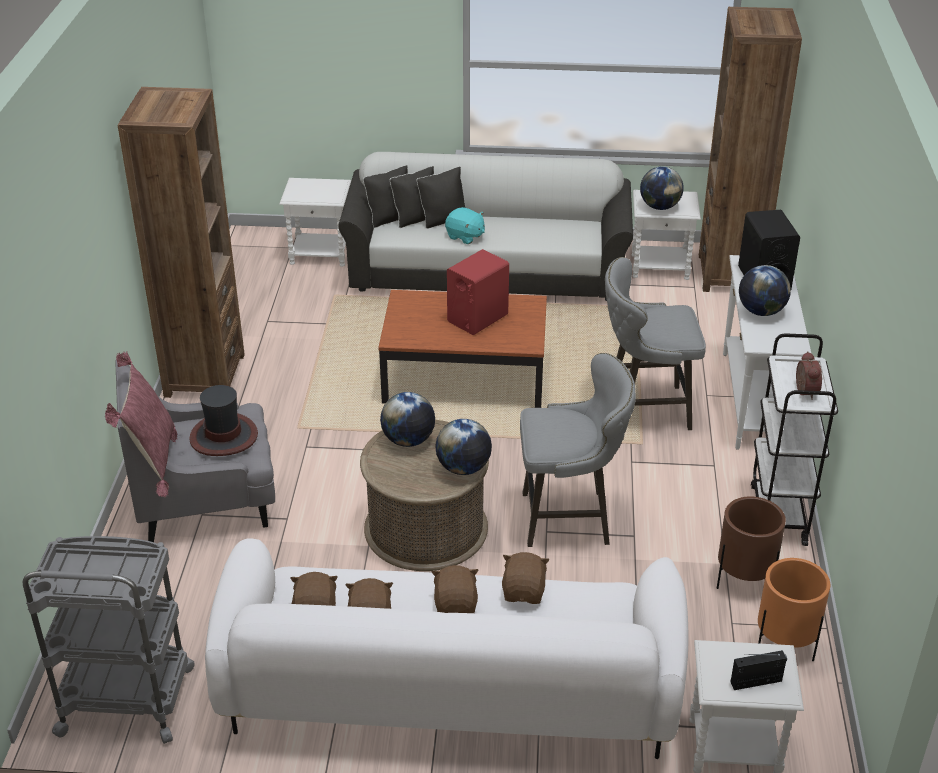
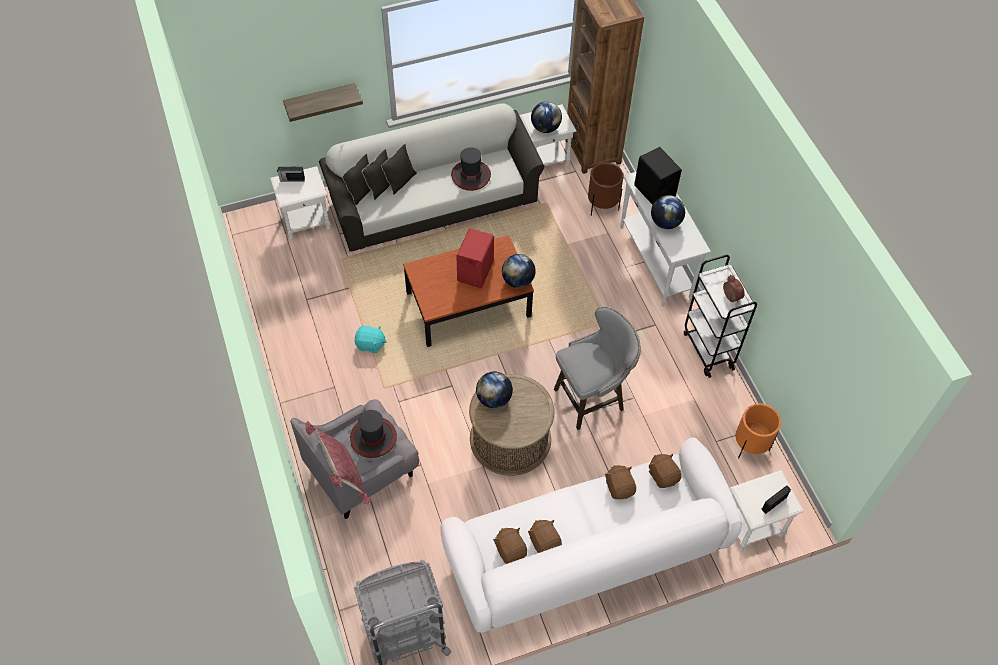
camera: 25 degrees left, 20 degrees up
brown bookcase [118,87,245,398] -> none
brown plush toy [432,565,478,613] -> brown plush toy moved to [649,454,682,488]
globe [435,419,492,475] -> globe moved to [502,254,536,288]
turquoise plush toy [445,207,485,244] -> turquoise plush toy moved to [355,326,387,353]
grey stool [605,257,706,430] -> none
brown planter [717,496,786,589] -> brown planter moved to [588,163,623,216]
none -> radio [277,166,305,182]
none -> shelf [283,83,363,122]
none -> hat [451,147,491,191]

